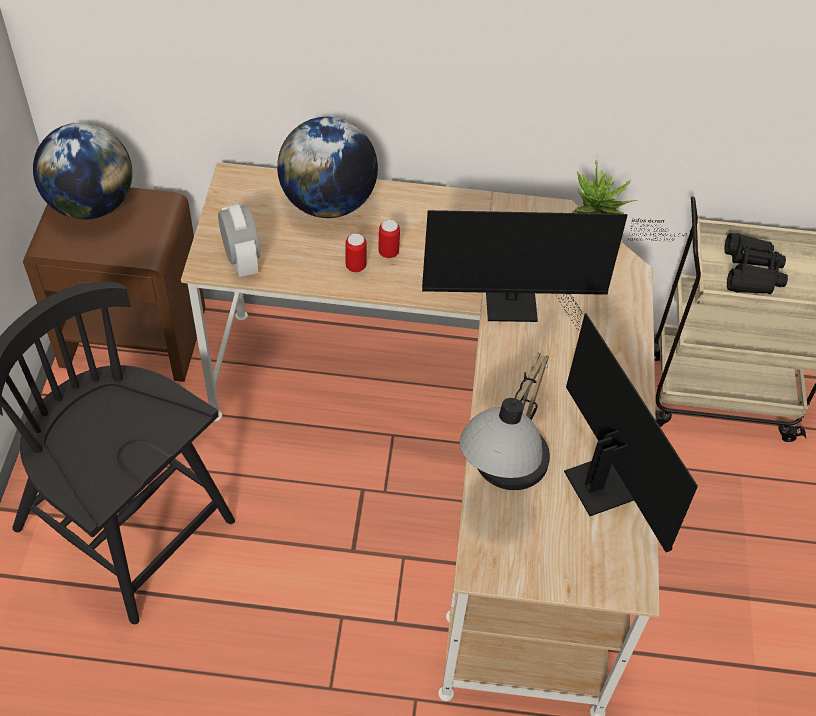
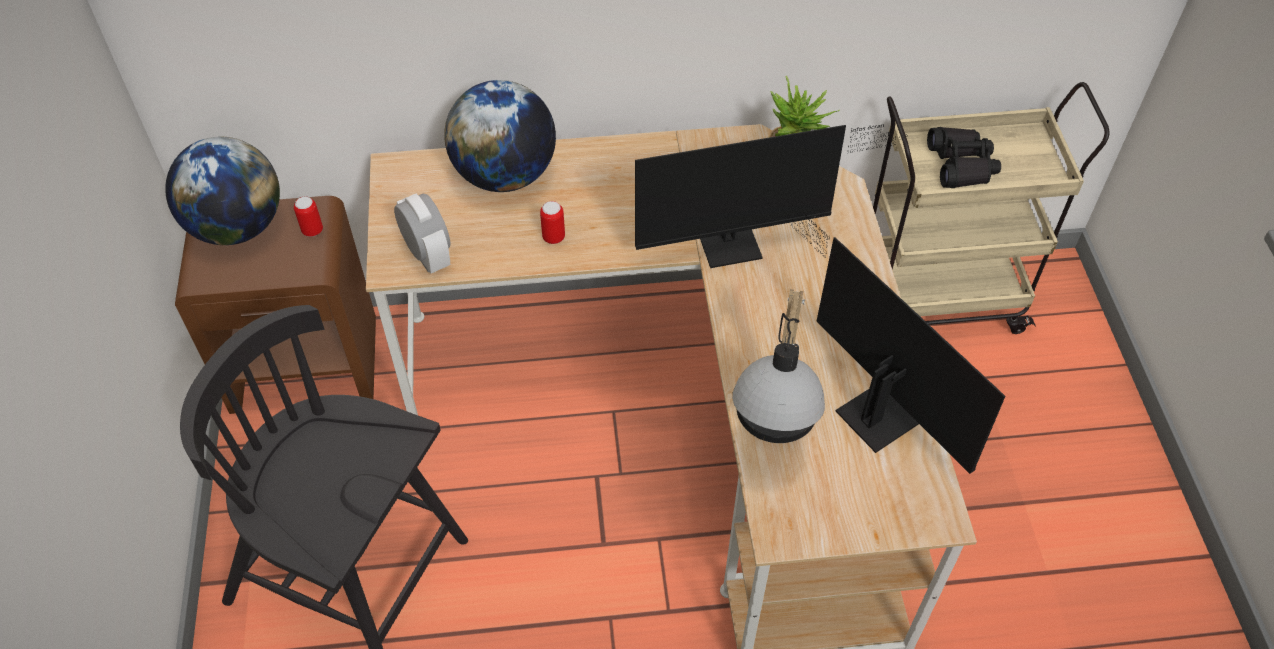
camera: 10 degrees left, 0 degrees up
can [378,220,400,258] -> can moved to [294,197,323,237]

